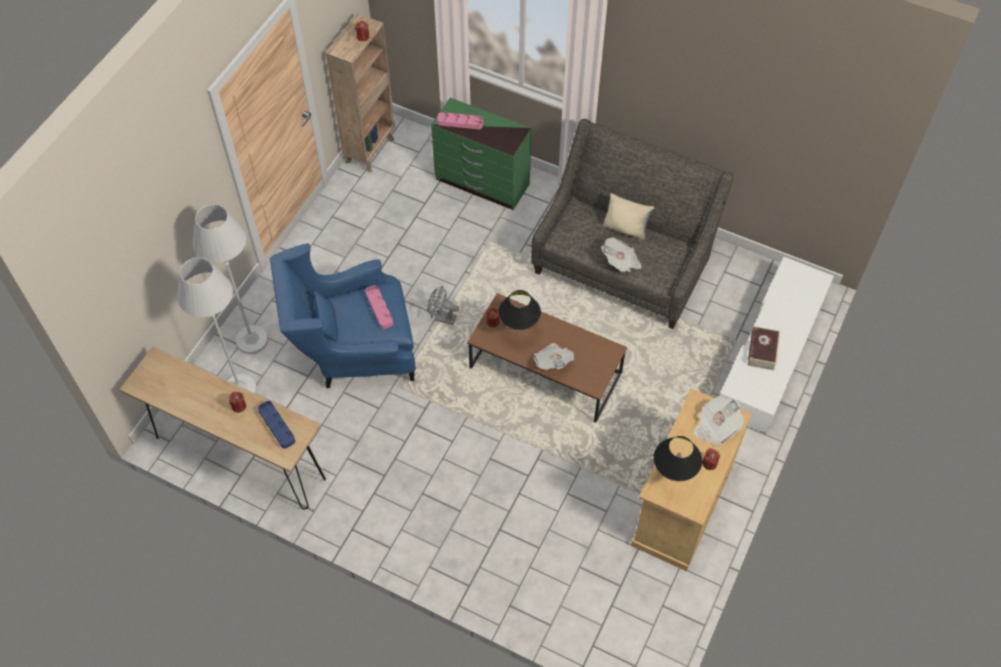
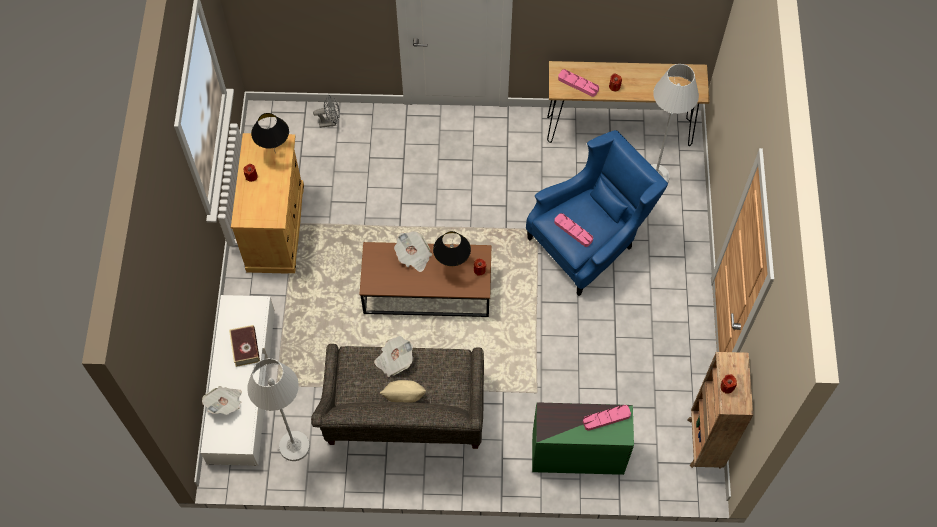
camera: 155 degrees right, 5 degrees up
white floor lamp [192,204,268,354] -> white floor lamp moved to [247,358,310,461]
blue tray [258,401,295,449] -> pink tray [558,69,599,97]
grey fan [428,286,459,325] -> grey fan moved to [313,95,340,128]
newspaper [693,396,744,447] -> newspaper moved to [202,386,242,415]

